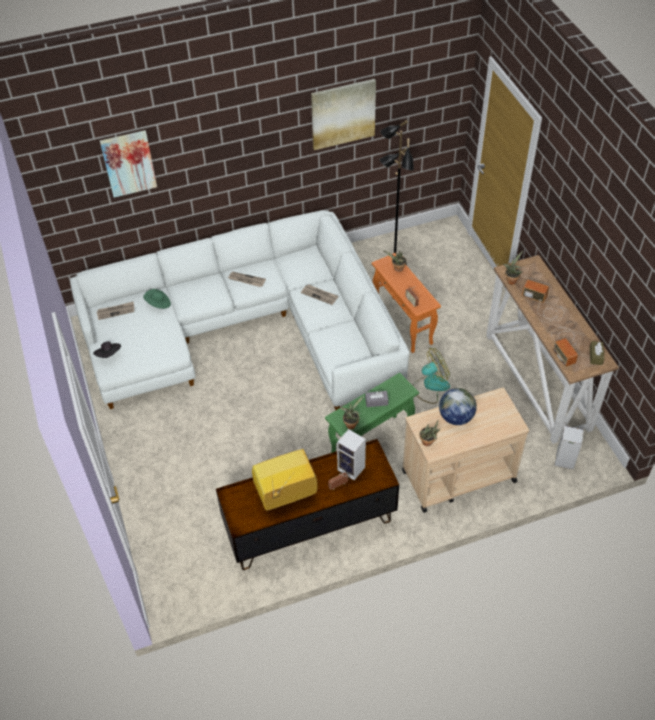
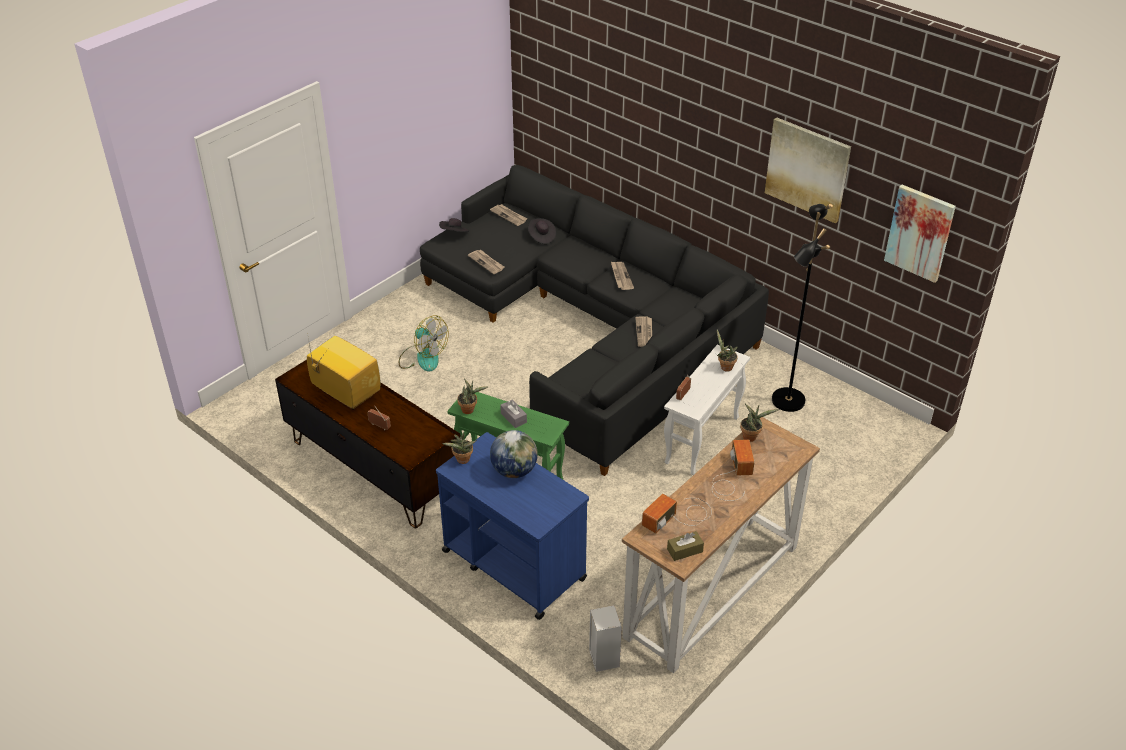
camera: 60 degrees right, 10 degrees down
white sofa [70,210,410,410] -> black sofa [420,165,769,476]
picture [100,130,157,198] -> picture moved to [884,185,956,283]
green hat [143,289,171,309] -> black hat [528,218,556,244]
speaker [337,429,366,480] -> none
orange side table [372,253,441,353] -> white side table [664,344,750,475]
beige cart [402,388,529,513] -> blue cart [436,432,589,620]
fan [413,348,450,404] -> fan moved to [399,315,449,371]
none -> newspaper [468,250,504,274]

